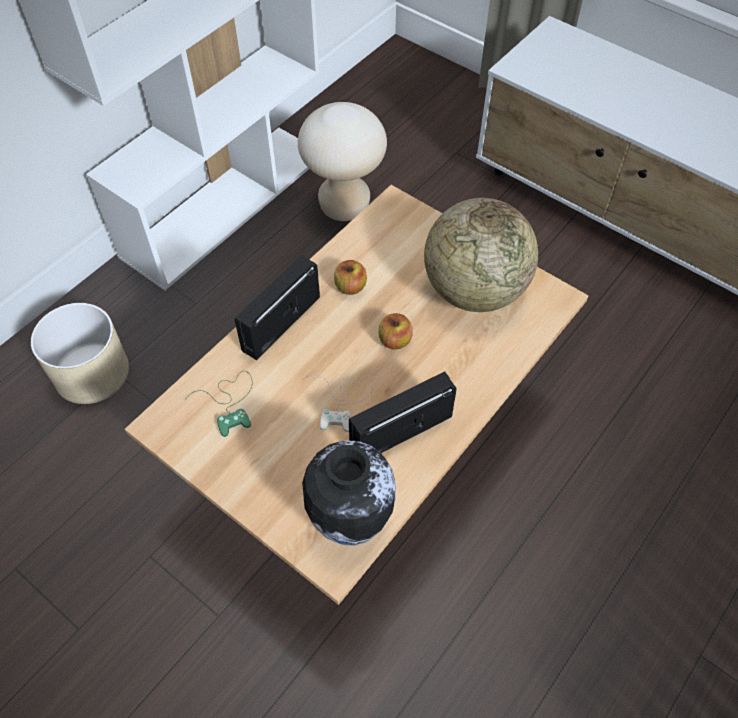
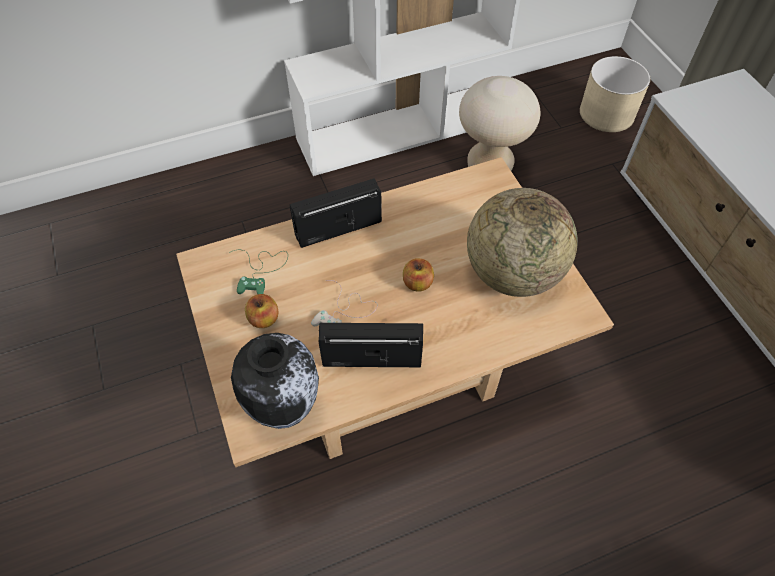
camera: 30 degrees right, 0 degrees up
beige planter [31,303,129,404] -> beige planter moved to [580,56,650,132]
apple [334,260,367,295] -> apple moved to [245,294,279,328]

